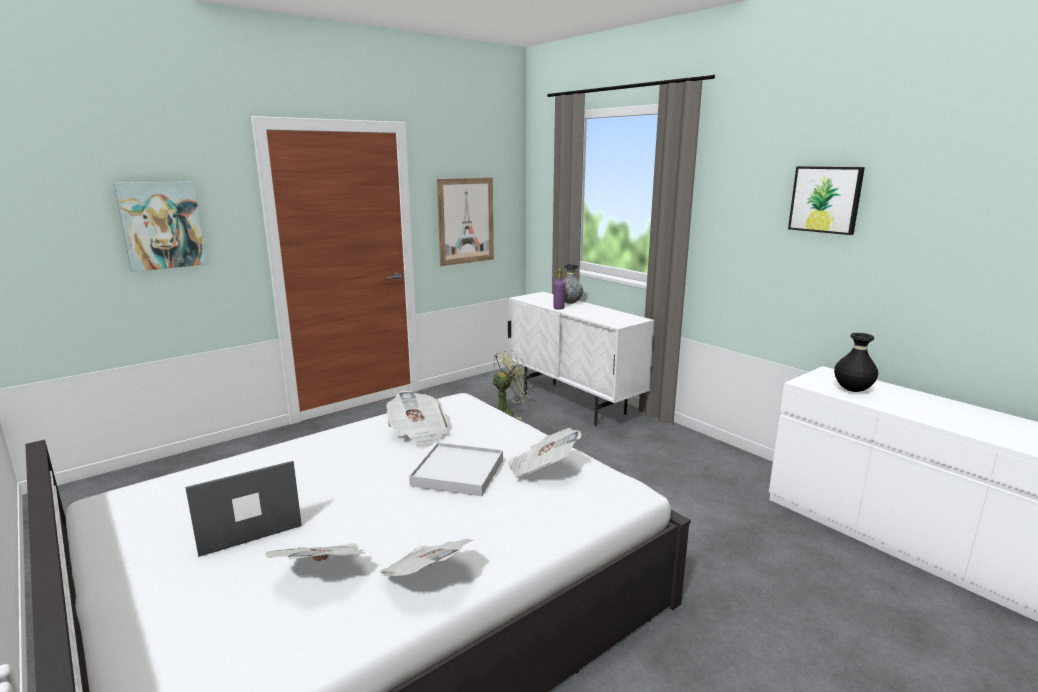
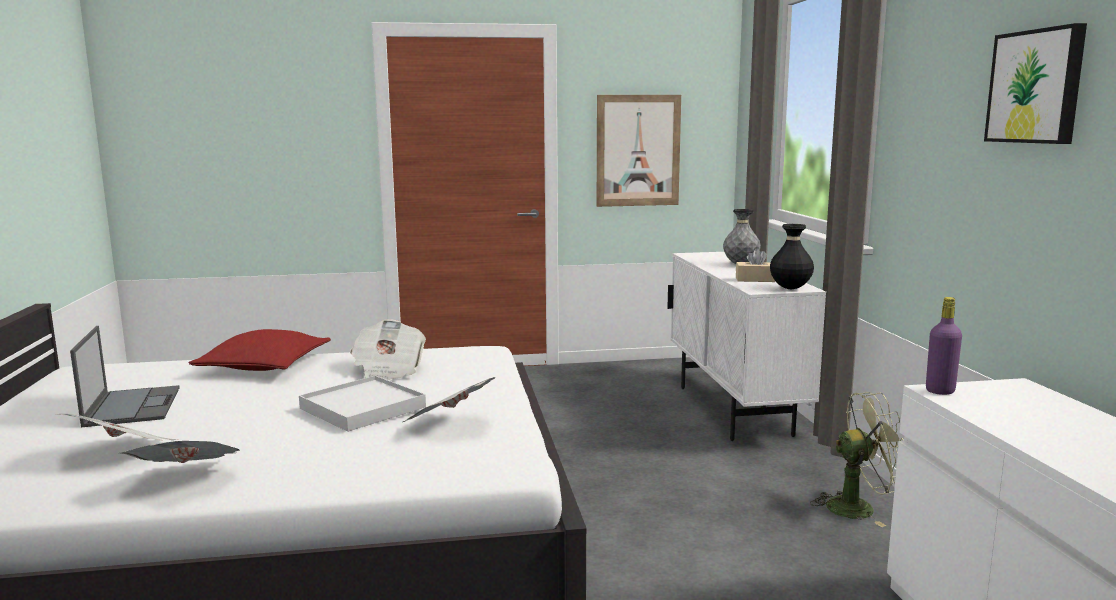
camera: 30 degrees right, 5 degrees down
picture [114,181,207,272] -> none
laptop [185,461,302,557] -> laptop turned 75 degrees clockwise [70,326,180,427]
green fan [493,350,532,419] -> green fan moved to [810,392,904,527]
purple bottle [553,269,565,310] -> purple bottle moved to [926,297,962,395]
black vase [834,333,878,392] -> black vase moved to [770,224,814,289]
none -> red pillow [189,329,331,371]
none -> beige tissue box [736,249,776,282]

